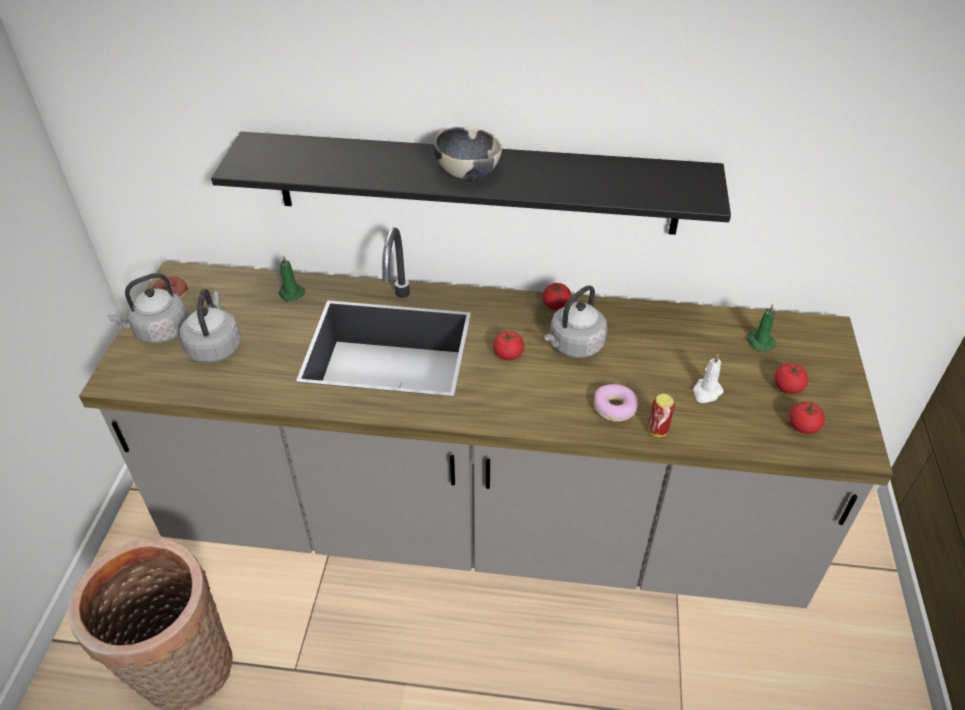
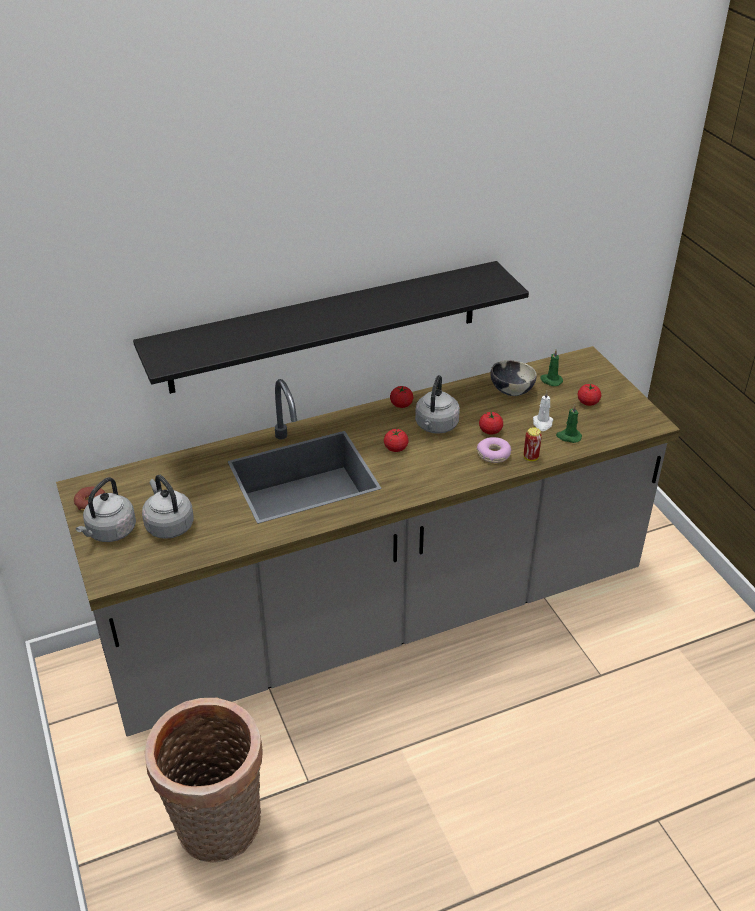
camera: 30 degrees left, 5 degrees down
green candle [278,255,305,301] -> green candle moved to [556,404,582,443]
bowl [433,127,502,181] -> bowl moved to [490,360,537,396]
tomato [789,402,825,434] -> tomato moved to [479,412,503,435]

